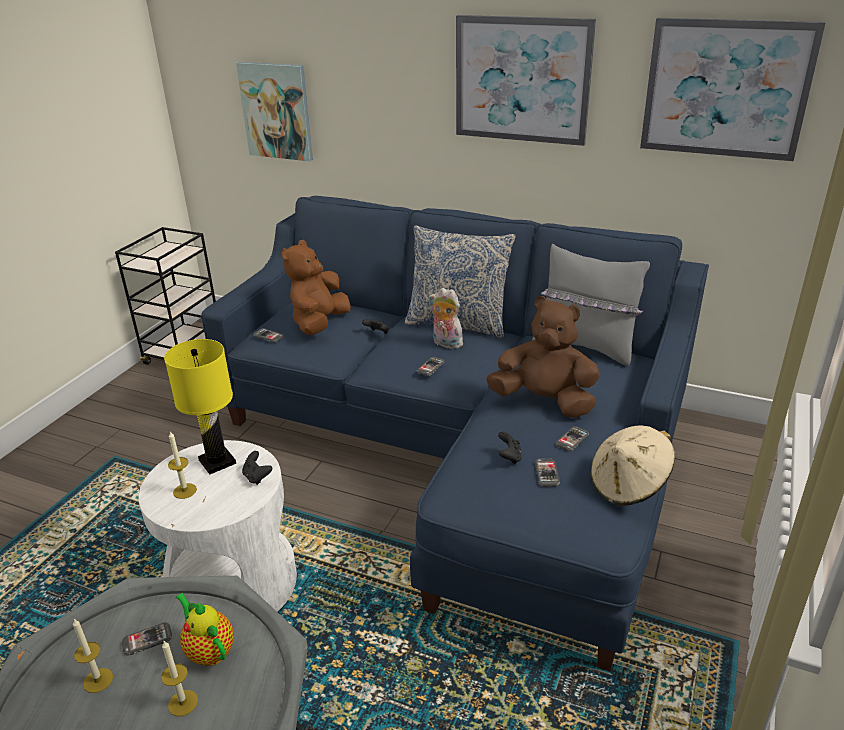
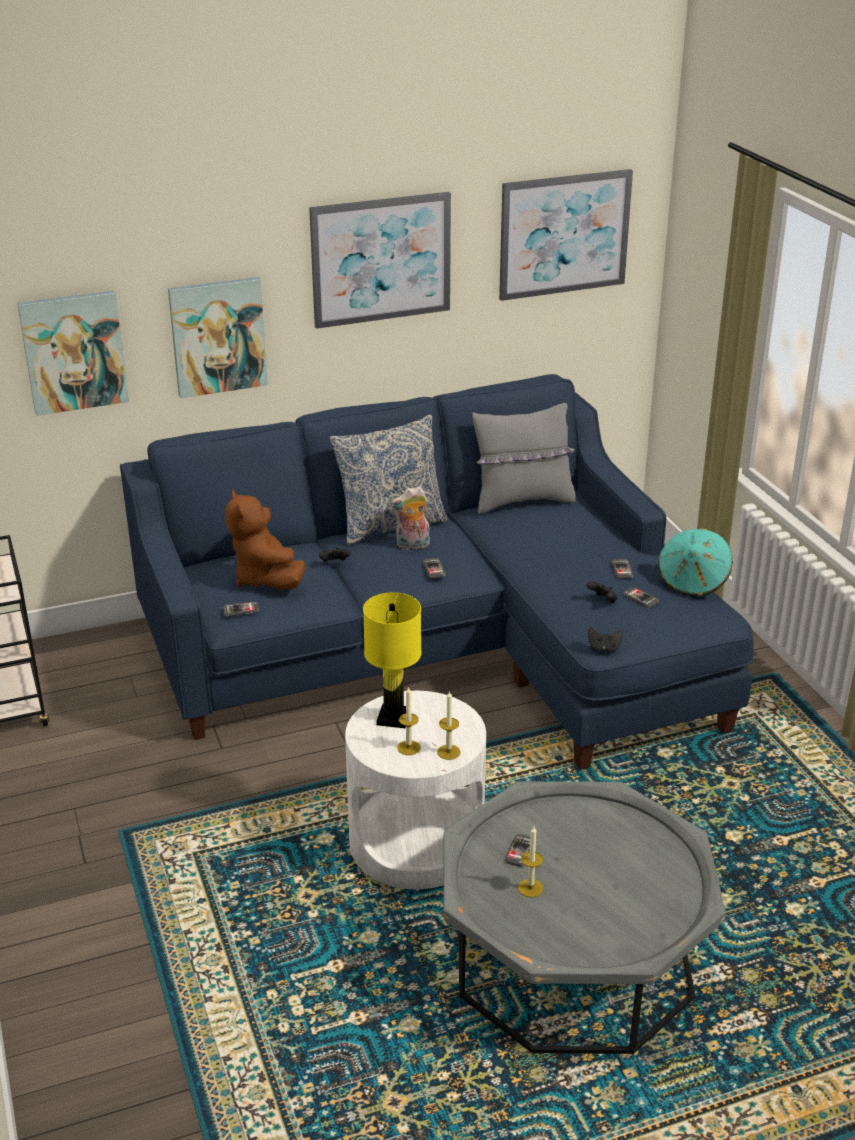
camera: 45 degrees left, 0 degrees up
candle [161,641,198,716] -> candle moved to [437,690,460,760]
teapot [176,593,234,666] -> none
black game controller [242,451,272,485] -> black game controller moved to [588,627,623,652]
brown plush toy [486,296,600,418] -> none
beige hat [590,426,675,506] -> turquoise hat [658,528,732,597]
none -> picture [168,277,268,398]

